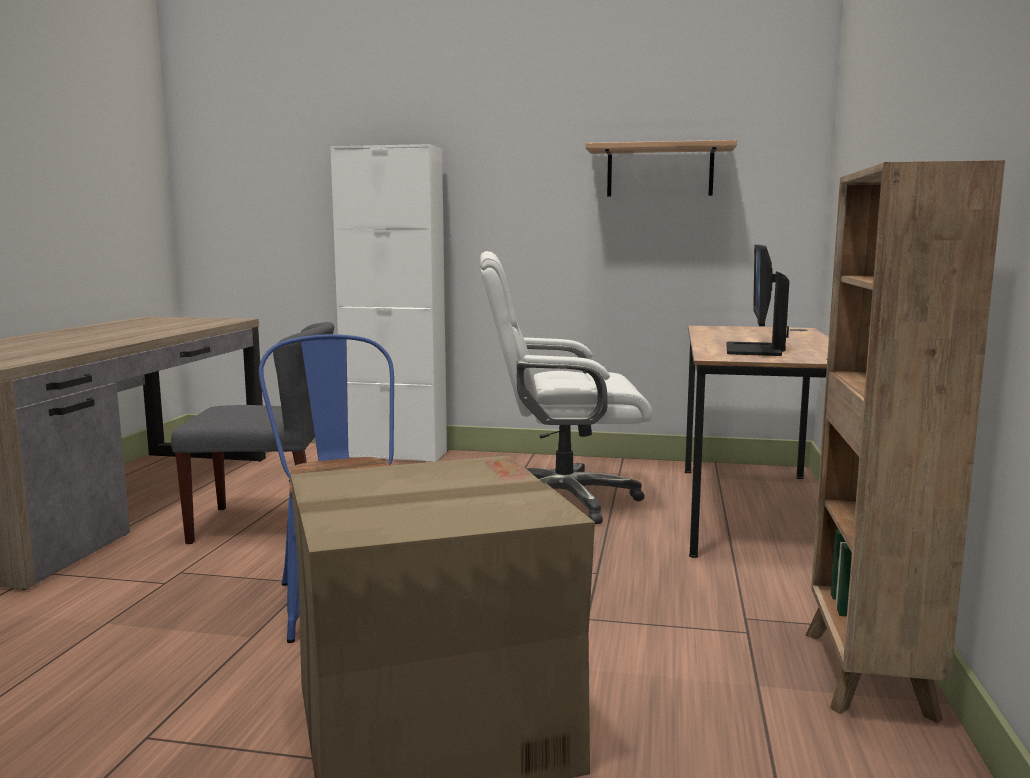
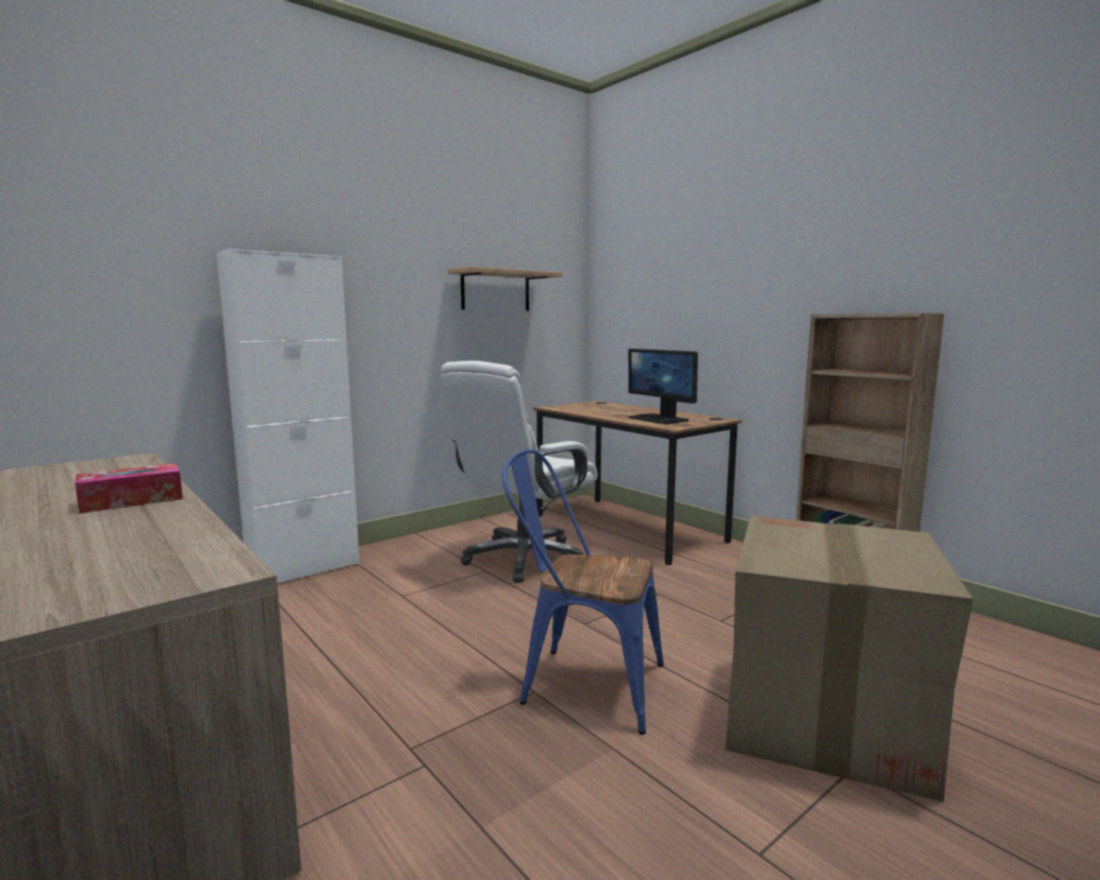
camera: 50 degrees left, 0 degrees up
grey chair [171,322,334,544] -> none
none -> tissue box [75,463,183,514]

